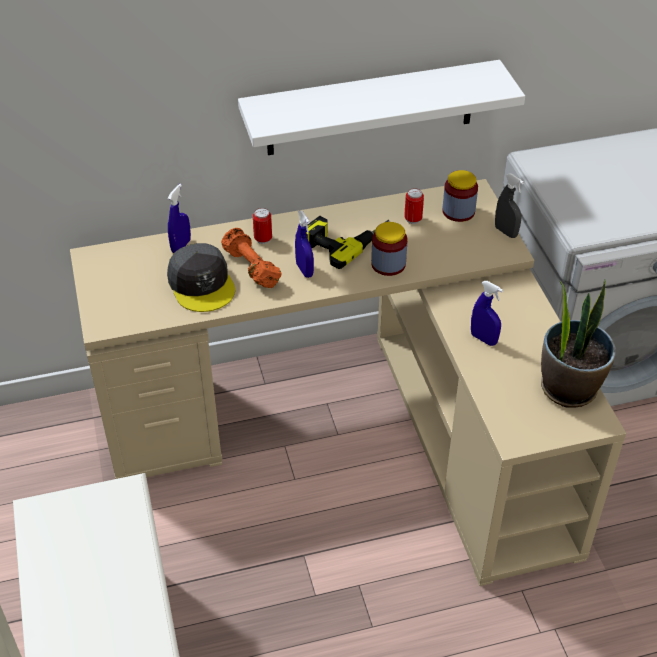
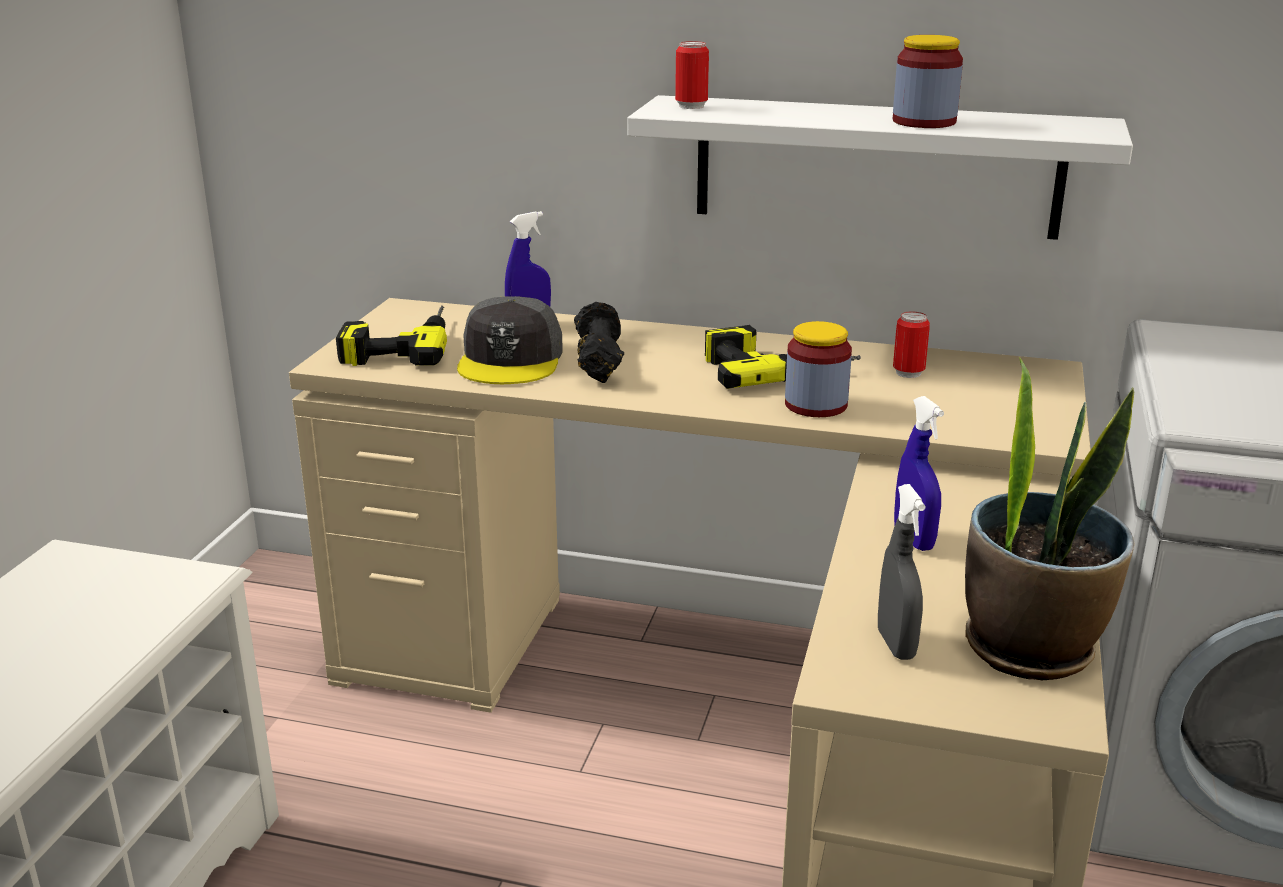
camera: 30 degrees right, 20 degrees down
orange dumbbell [221,228,281,288] -> black dumbbell [574,302,624,383]
can [253,208,272,244] -> can moved to [675,41,709,109]
blue spray bottle [295,210,314,278] -> none
jar [442,170,478,222] -> jar moved to [893,35,963,128]
grey spray bottle [495,173,524,238] -> grey spray bottle moved to [878,484,925,660]
none -> power drill [336,306,447,366]

